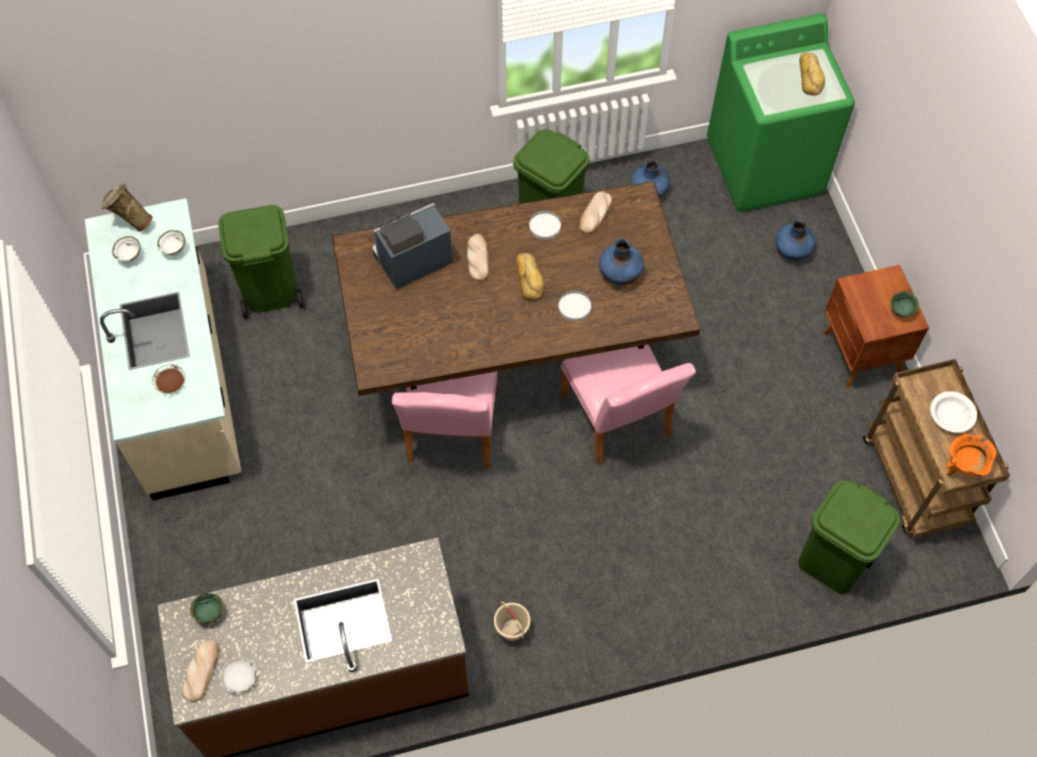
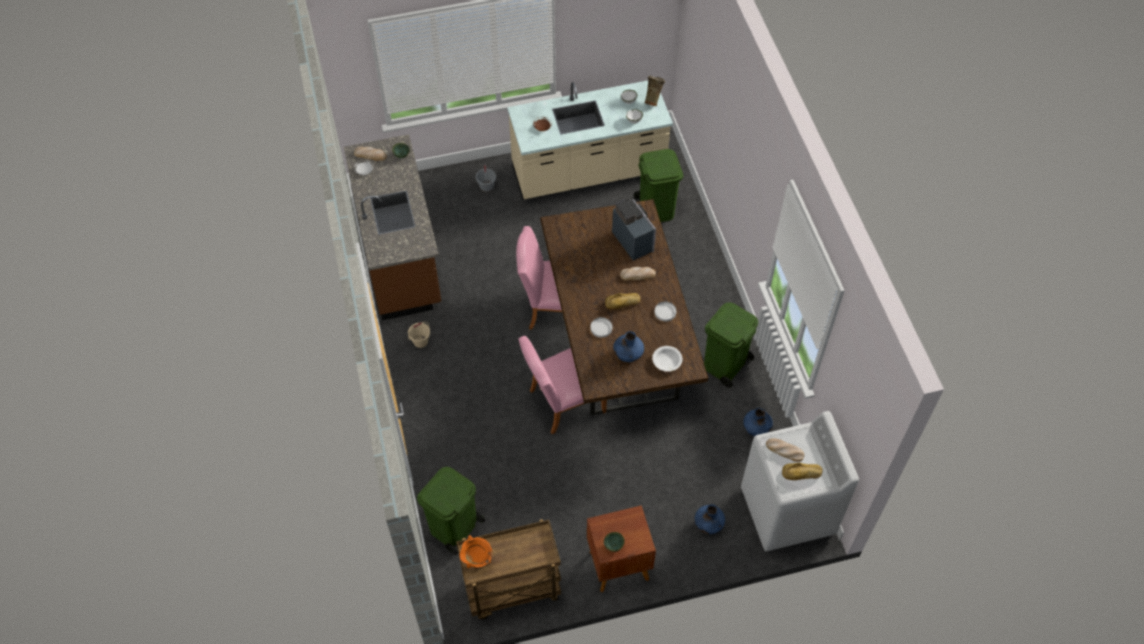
camera: 90 degrees right, 5 degrees down
bread [579,192,612,234] -> bread moved to [766,438,804,462]
green washing machine [707,14,855,212] -> white washing machine [741,411,859,551]
white bowl [930,391,977,433] -> white bowl moved to [652,346,682,372]
none -> grey bucket [476,165,496,192]

